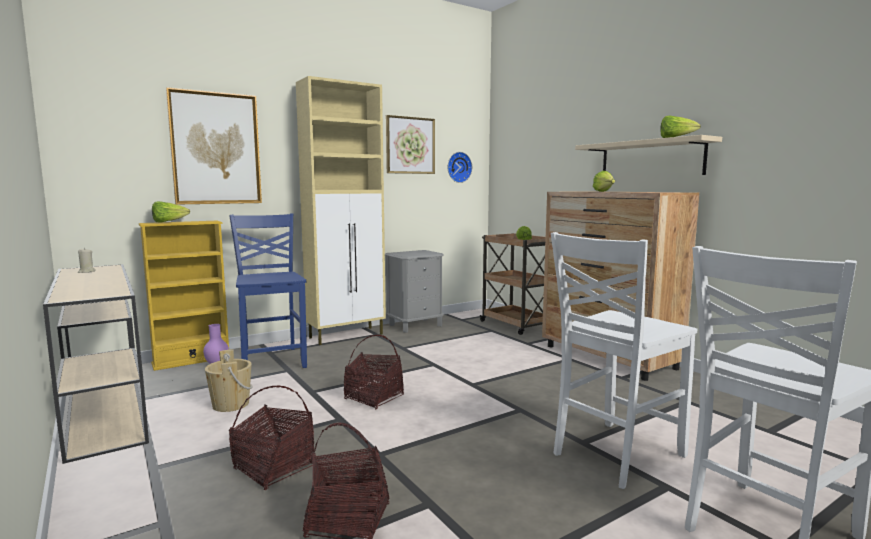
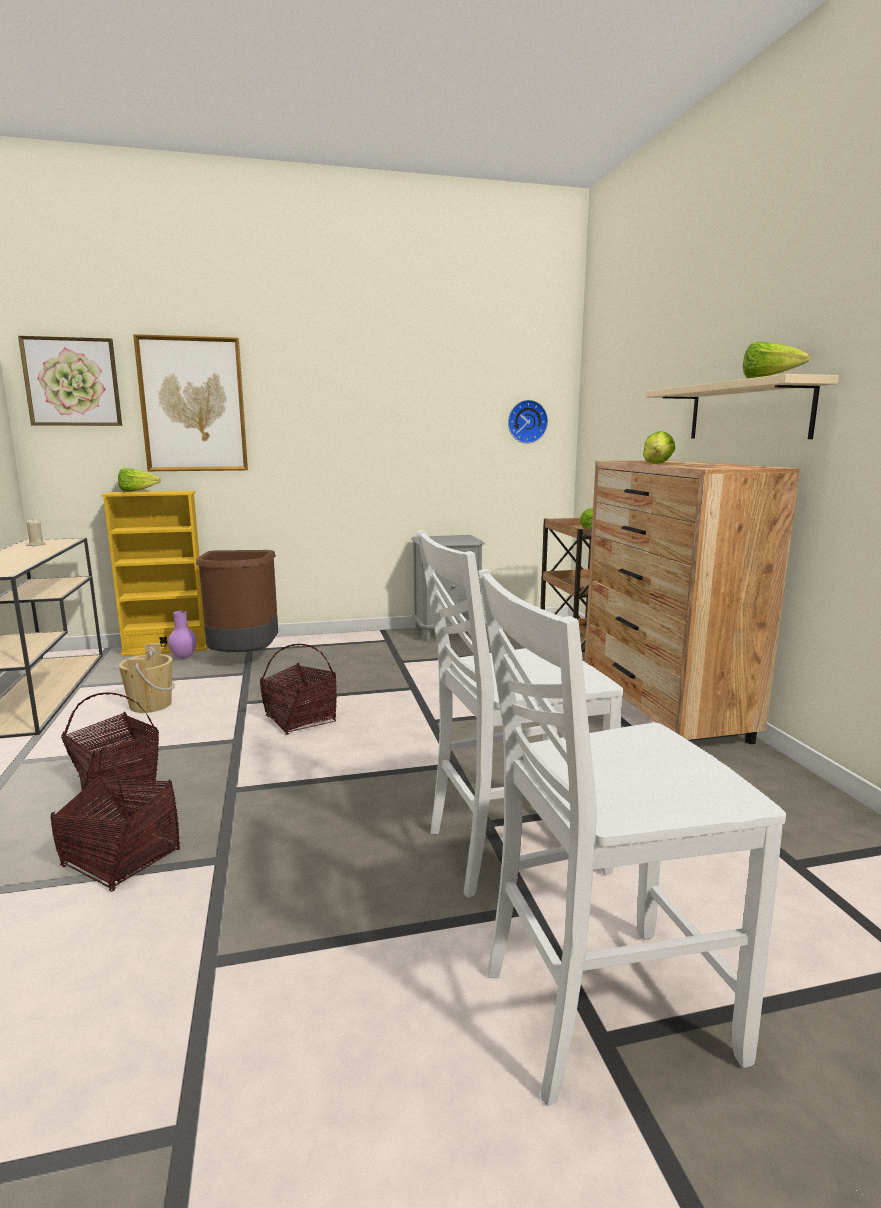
camera: 20 degrees right, 5 degrees up
blue chair [229,213,307,368] -> brown trash can [196,550,278,652]
beige cabinet [296,76,386,345] -> none
picture [386,115,435,174] -> picture moved to [18,336,122,426]

